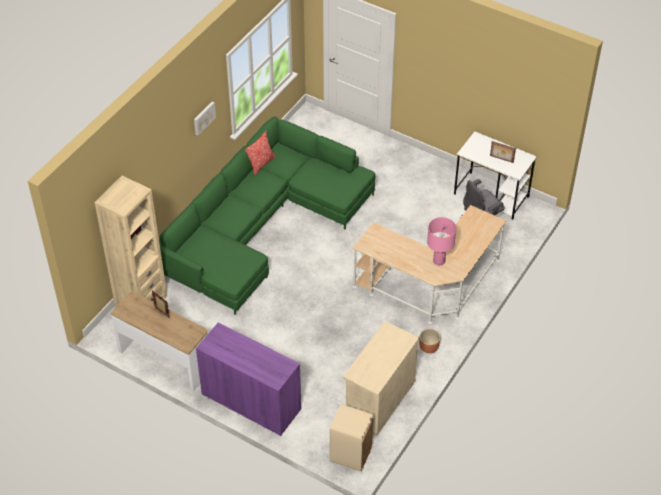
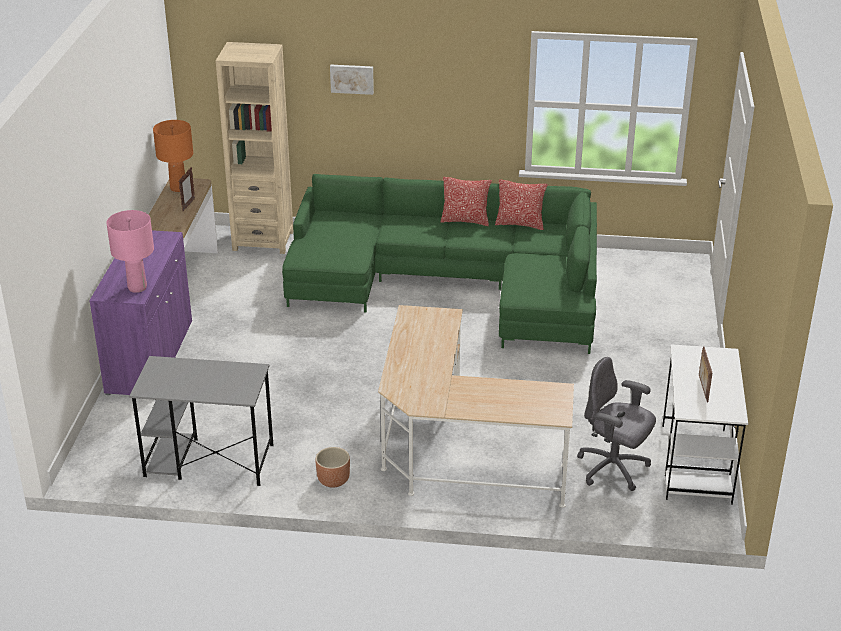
camera: 65 degrees right, 15 degrees down
picture [194,102,216,135] -> picture moved to [330,65,374,95]
beige trash can [330,404,374,472] -> none
beige cabinet [343,321,419,437] -> grey desk [129,356,274,486]
pink table lamp [427,217,456,265] -> pink table lamp moved to [106,210,154,293]
none -> orange table lamp [153,120,193,192]
none -> pillow [441,177,492,226]

